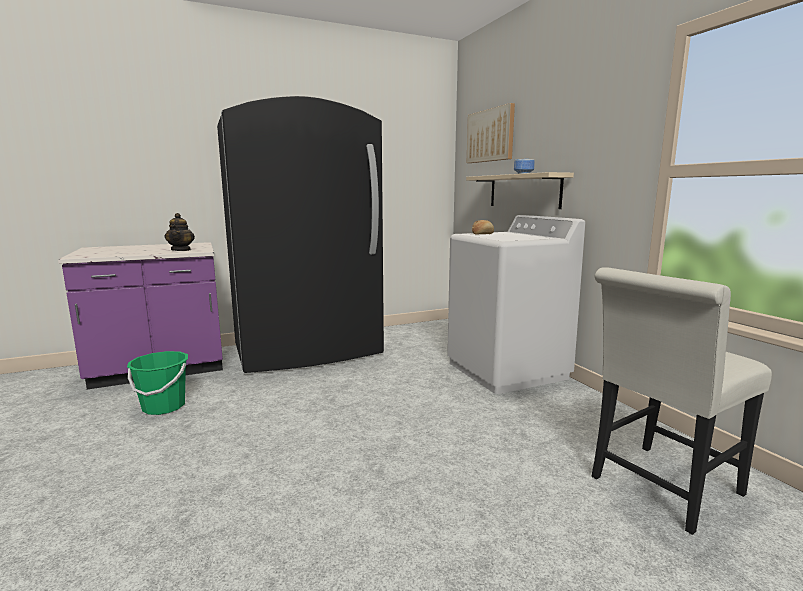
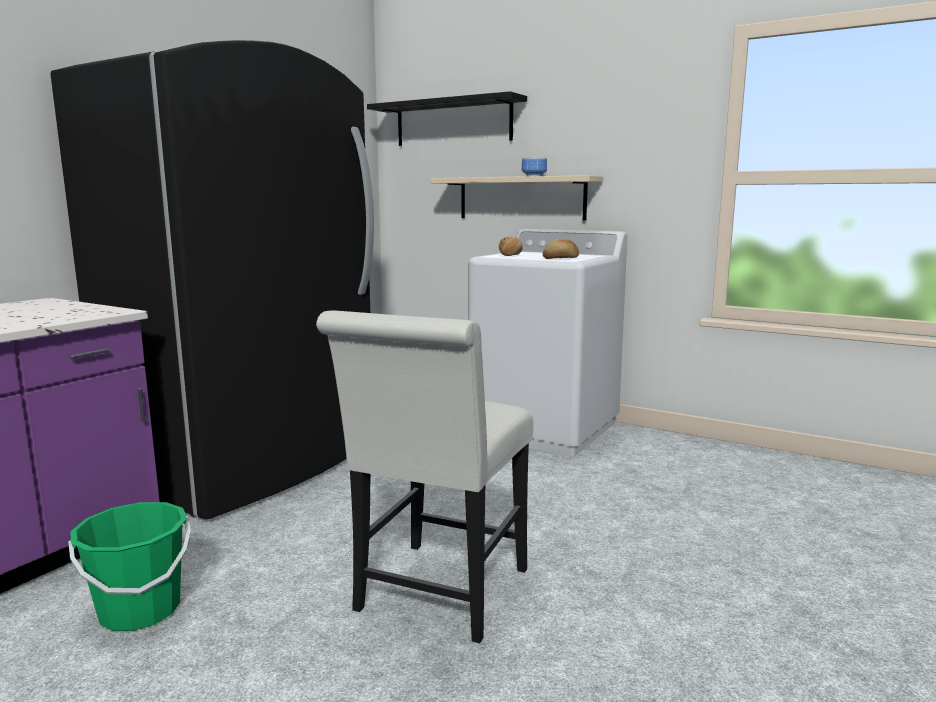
camera: 35 degrees left, 0 degrees up
teapot [165,213,195,251] -> none
picture [466,103,515,163] -> black shelf [367,91,527,146]
white chair [591,267,772,535] -> white chair moved to [316,310,533,643]
none -> bread [543,239,579,259]

